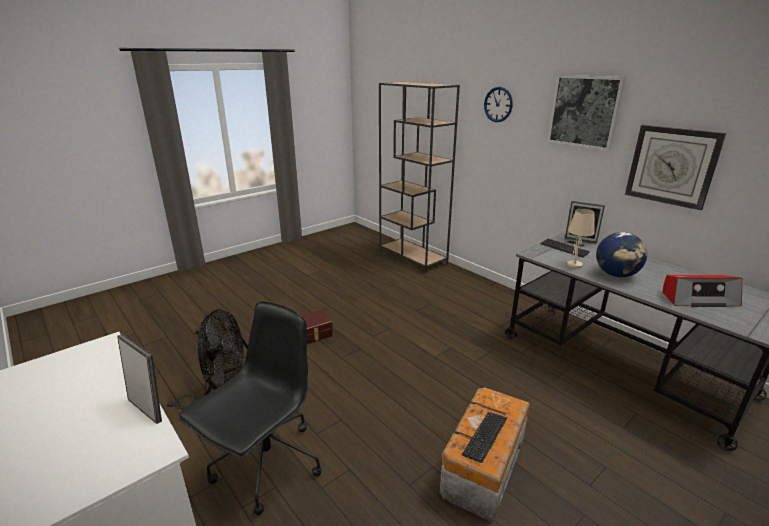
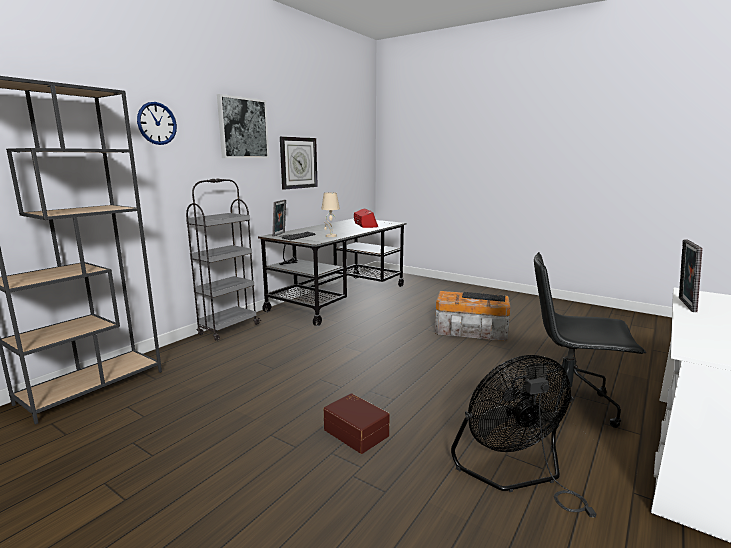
camera: 105 degrees left, 10 degrees down
globe [596,232,647,277] -> none
none -> grey cart [186,179,261,341]

